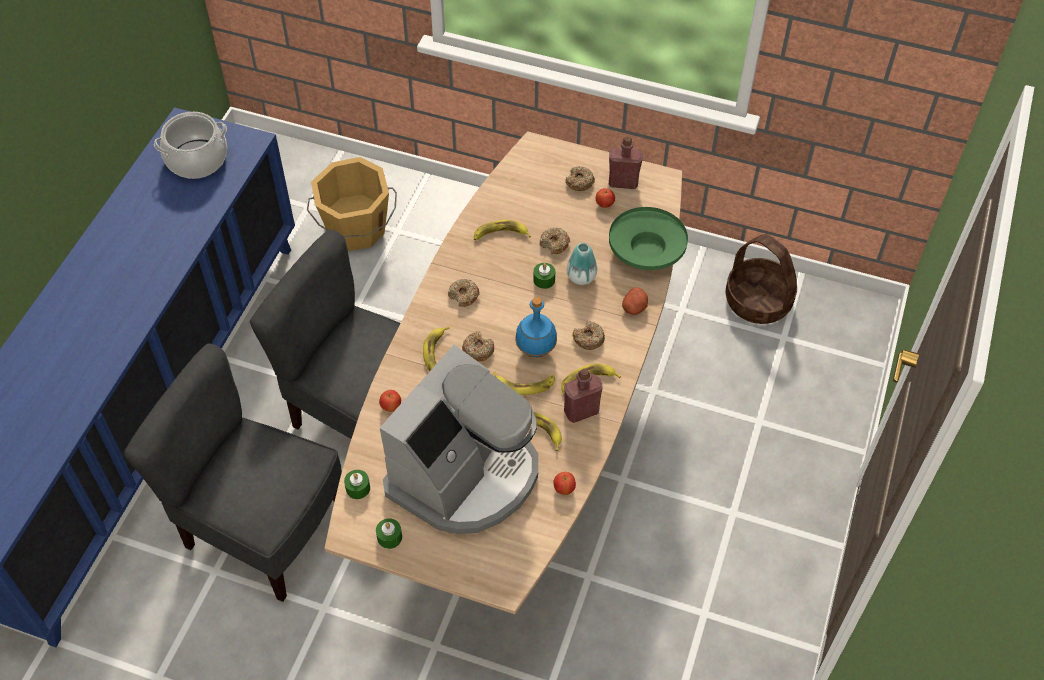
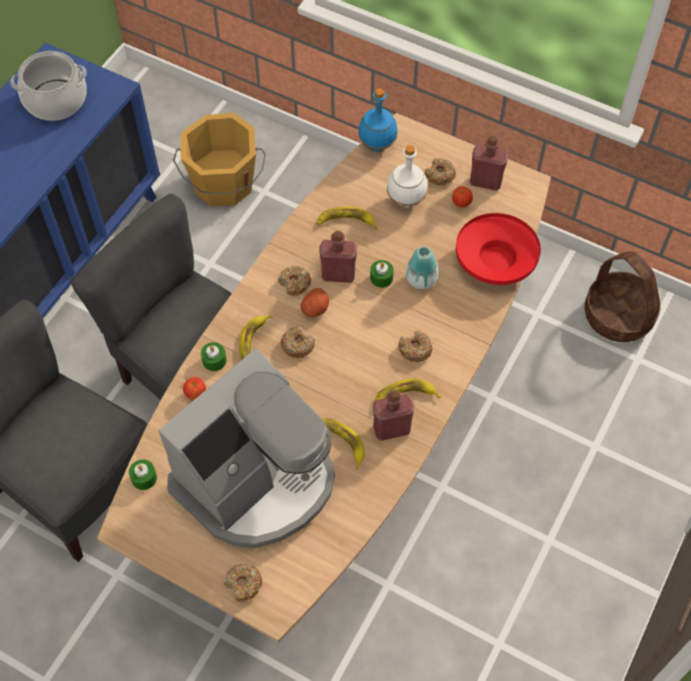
camera: 10 degrees right, 5 degrees up
green candle [376,518,402,549] -> green candle moved to [201,342,227,371]
banana [493,372,555,395] -> none
blue bottle [515,297,557,358] -> blue bottle moved to [358,88,398,152]
donut [540,227,570,254] -> donut moved to [224,564,262,602]
apple [553,472,576,495] -> none
green bowl [609,207,688,270] -> red bowl [456,213,541,285]
potato [622,287,648,315] -> potato moved to [301,288,329,317]
none -> red bottle [319,231,357,283]
none -> white bottle [387,145,427,208]

